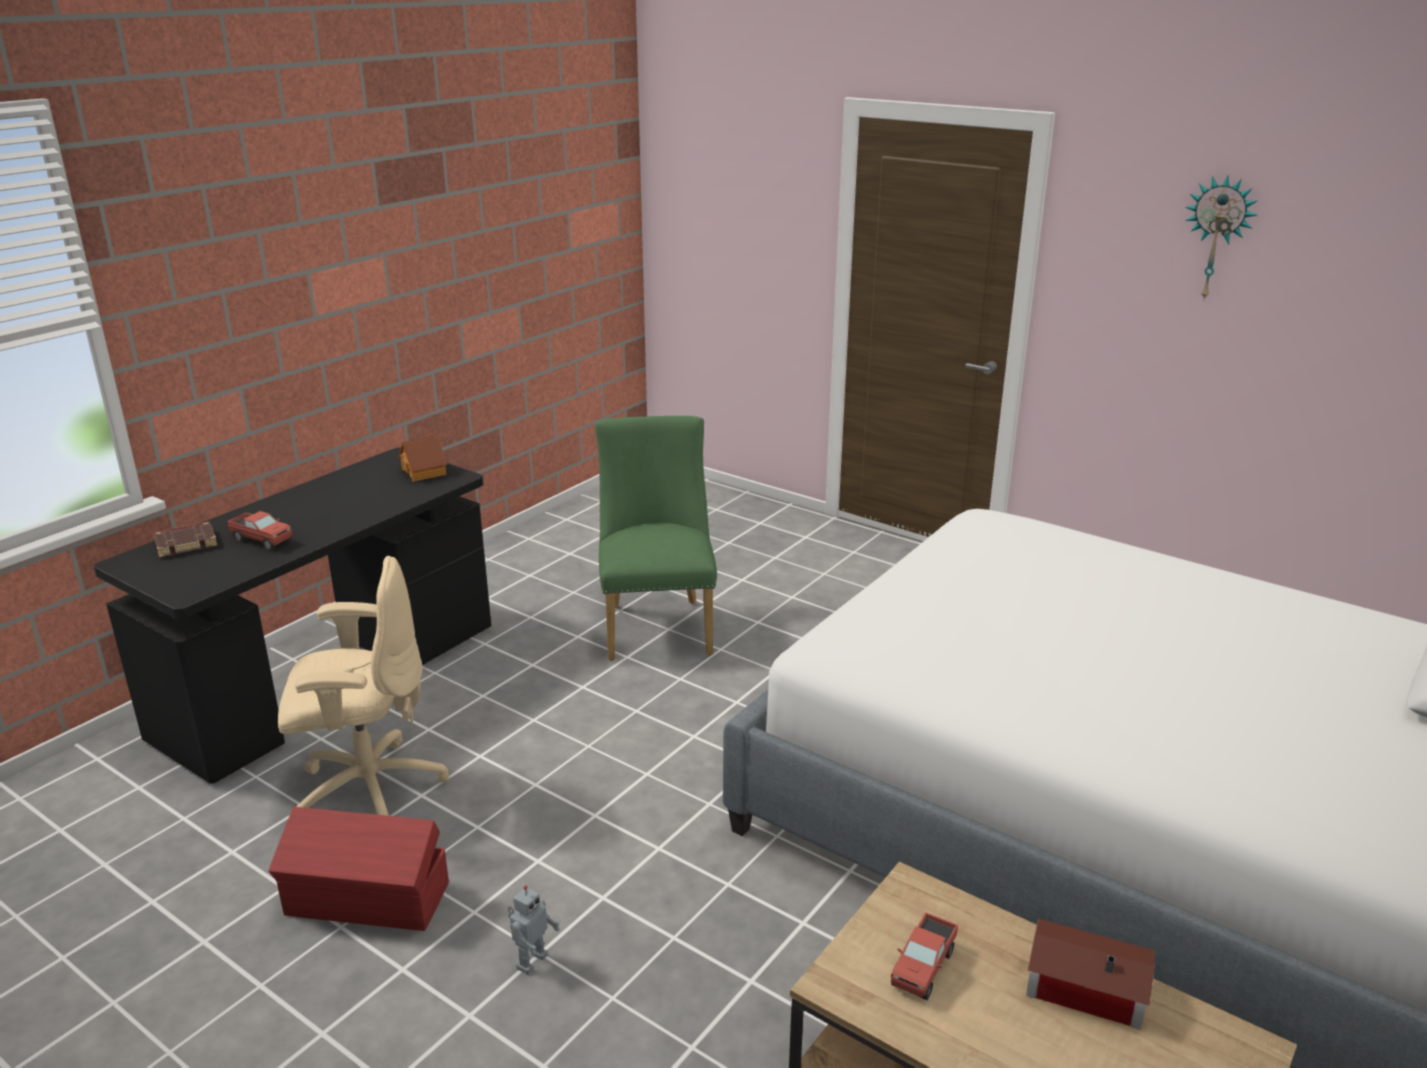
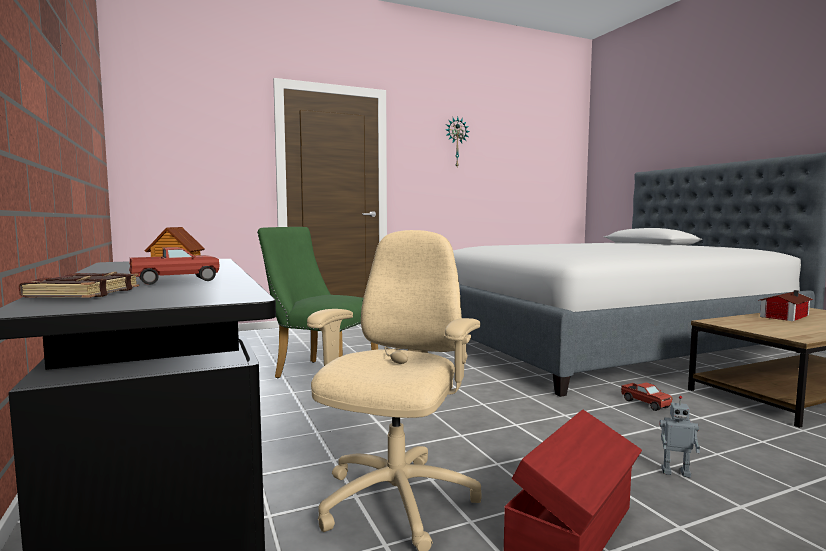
camera: 60 degrees left, 20 degrees down
toy robot [507,885,560,975] -> toy robot turned 135 degrees clockwise [659,396,700,477]
toy truck [891,912,958,1000] -> toy truck moved to [621,382,672,411]

